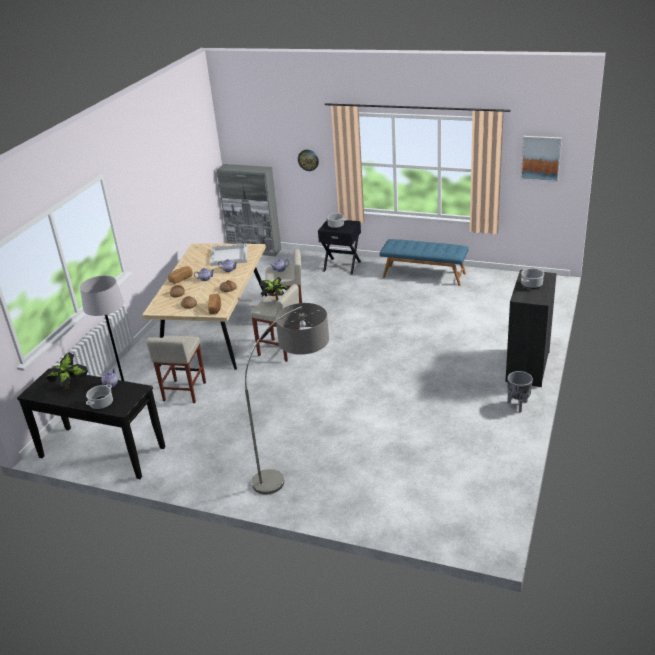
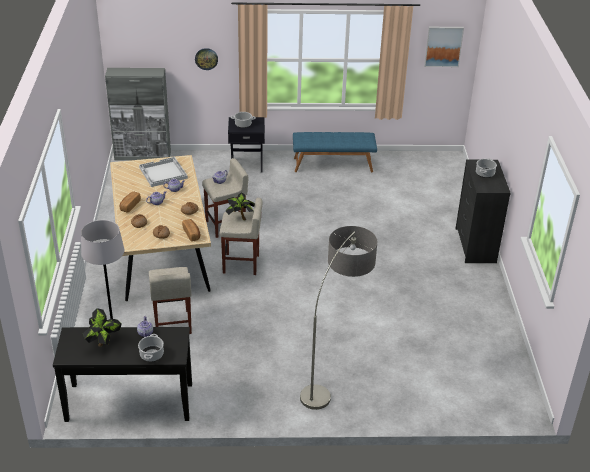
camera: 25 degrees left, 5 degrees up
grey planter [508,371,533,412] -> none

